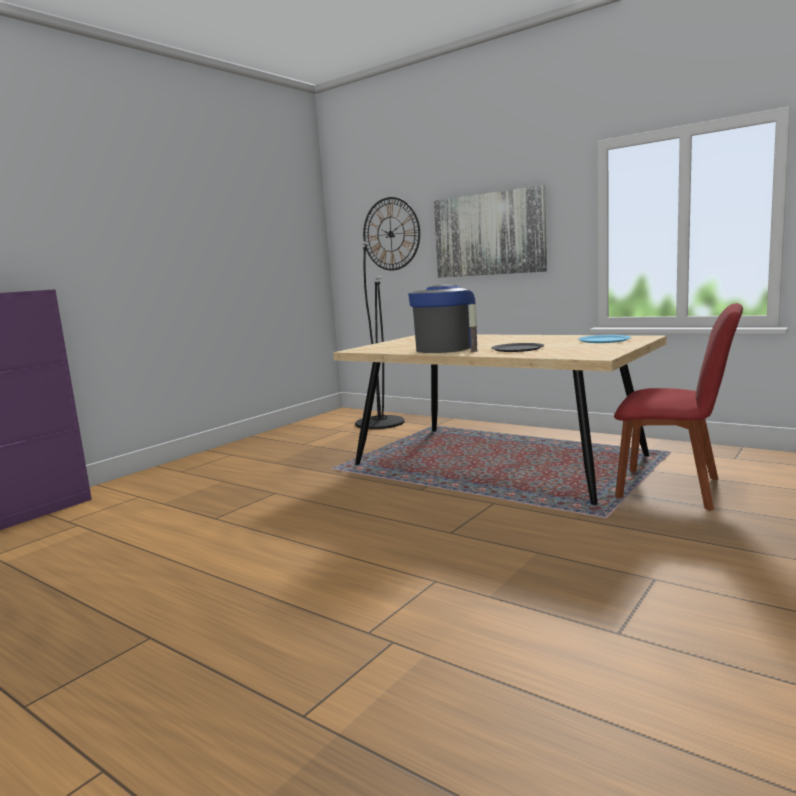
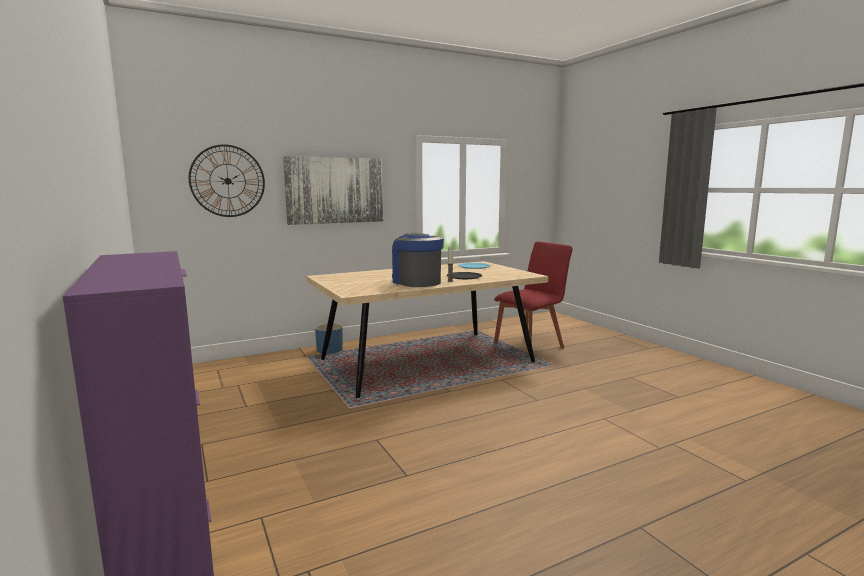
camera: 65 degrees left, 0 degrees up
black floor lamp [355,241,405,429] -> none
none -> blue planter [315,323,343,354]

